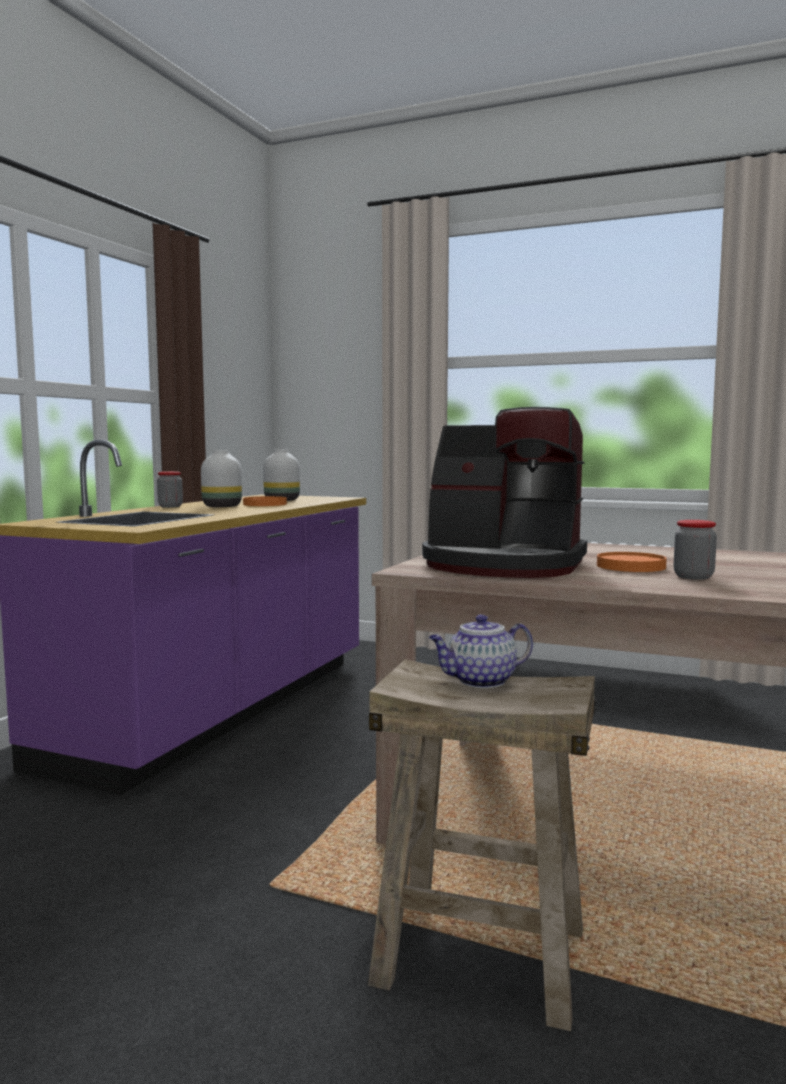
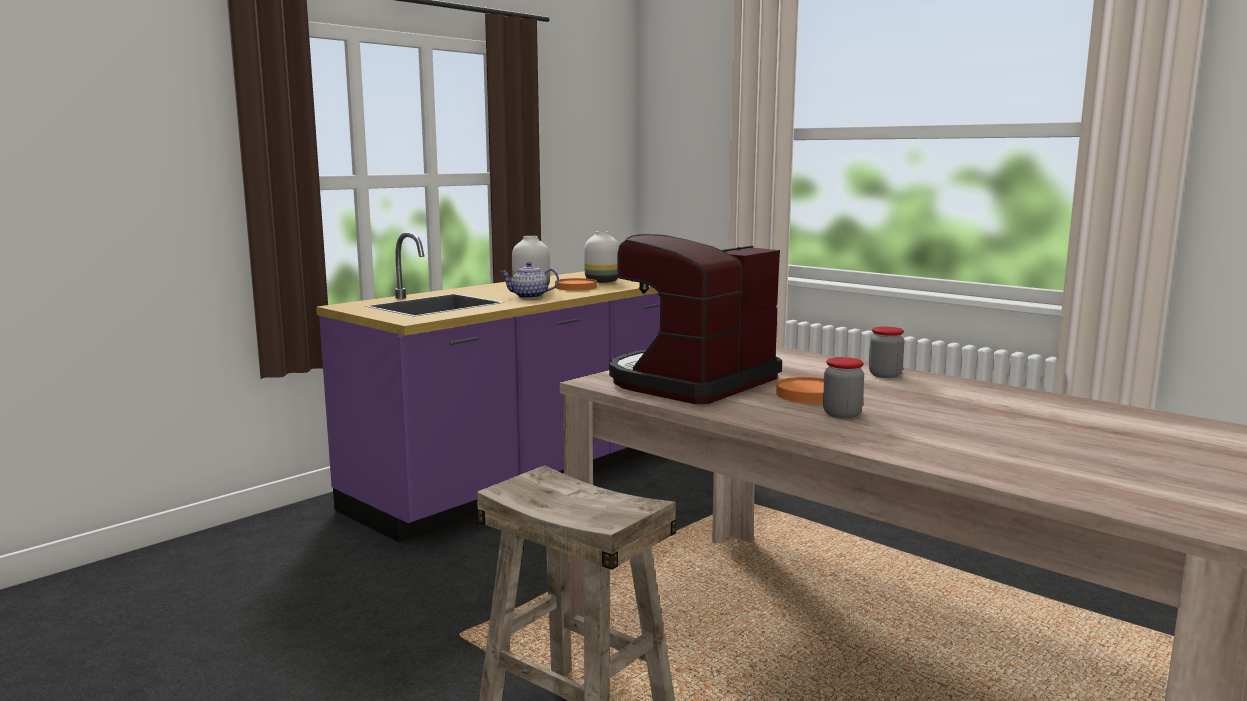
camera: 20 degrees right, 5 degrees up
jar [157,471,183,508] -> jar moved to [869,326,905,378]
coffee machine [422,407,587,578] -> coffee machine turned 90 degrees clockwise [609,234,782,404]
teapot [429,614,533,688] -> teapot moved to [500,262,559,299]

